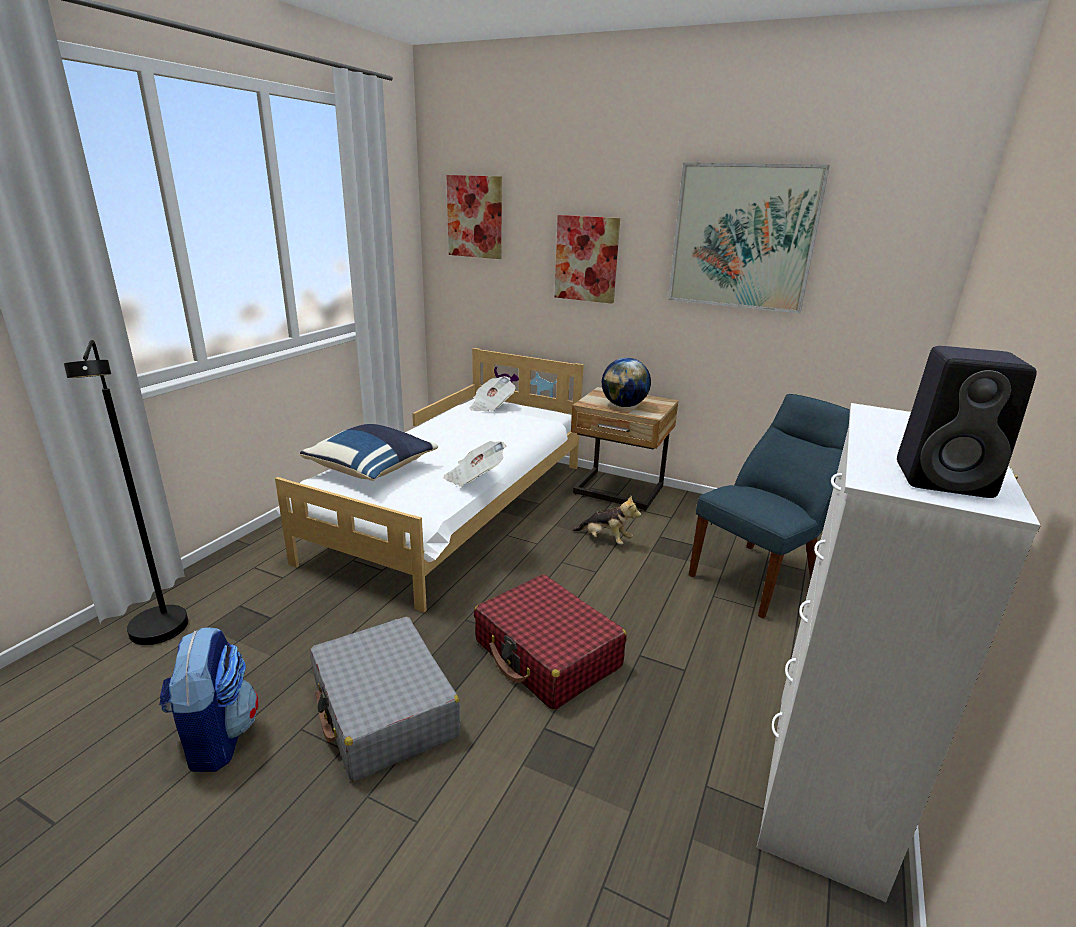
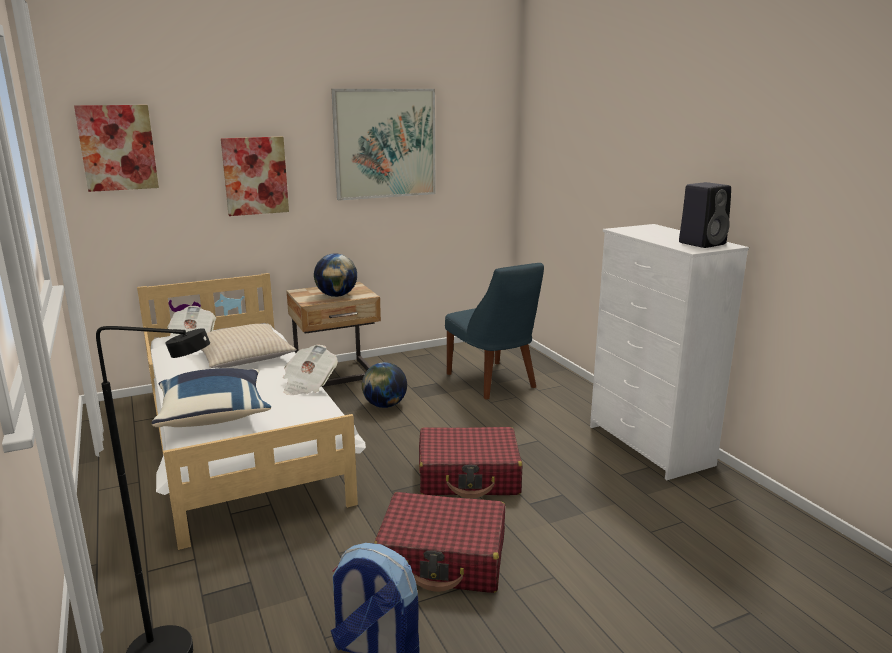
camera: 50 degrees left, 5 degrees down
grey suitcase [310,617,460,782] -> red suitcase [374,492,505,593]
plush toy [573,496,641,545] -> globe [362,362,407,408]
blue chair [689,394,850,618] -> blue chair turned 150 degrees clockwise [445,263,544,400]
none -> beige pillow [201,324,297,368]

